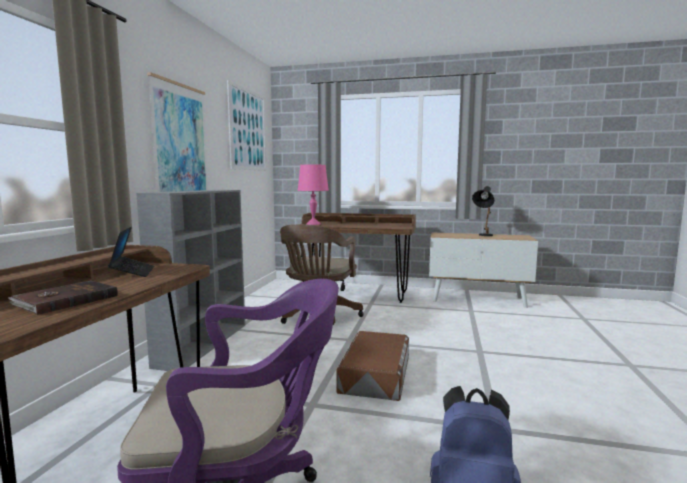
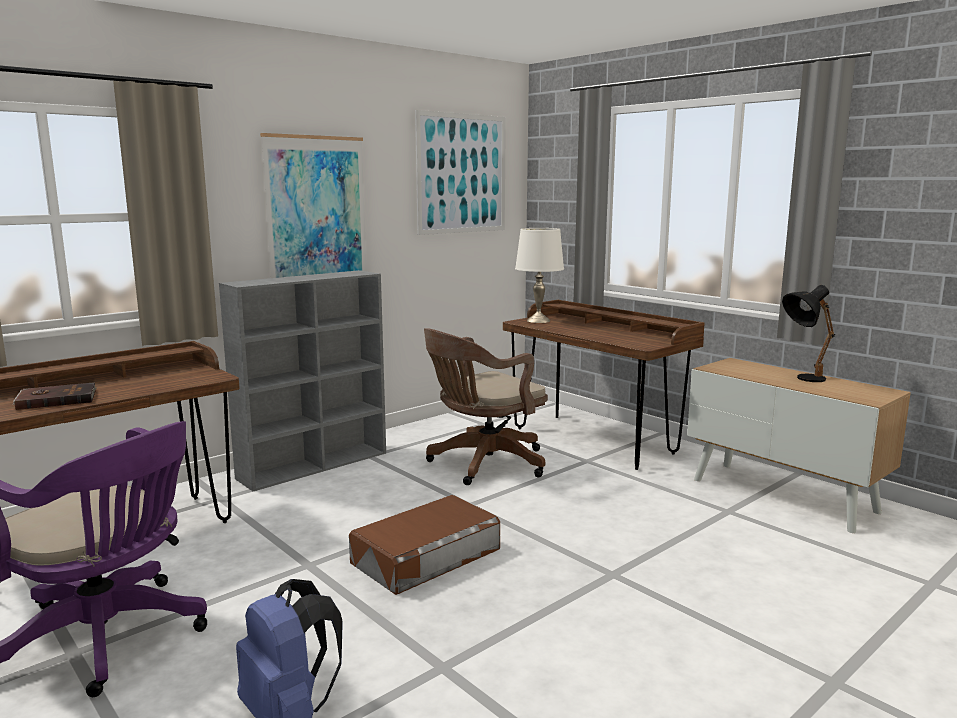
camera: 35 degrees right, 5 degrees up
laptop [108,227,154,277] -> none
pink table lamp [298,165,329,225] -> white table lamp [515,228,564,323]

